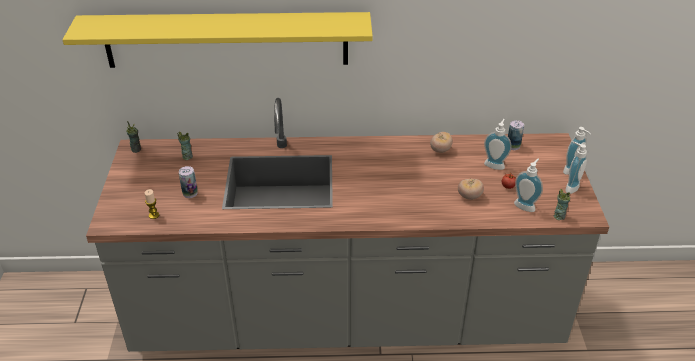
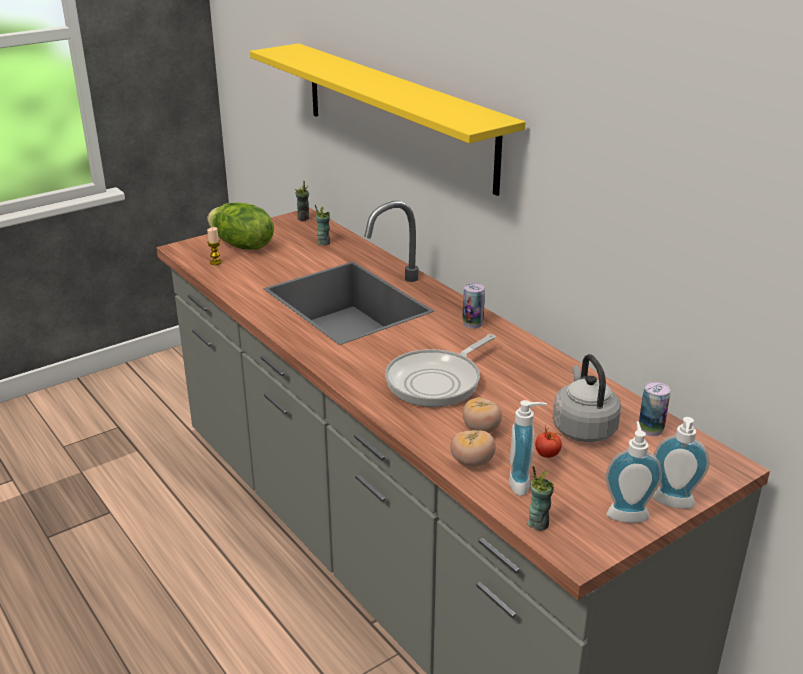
camera: 55 degrees right, 10 degrees down
can [179,166,198,198] -> can moved to [462,283,485,329]
tomato [430,132,453,153] -> tomato moved to [450,430,496,467]
soap dispenser [484,119,512,170] -> grey kettle [553,354,621,442]
none -> lettuce [207,202,274,250]
none -> frying pan [385,334,496,407]

